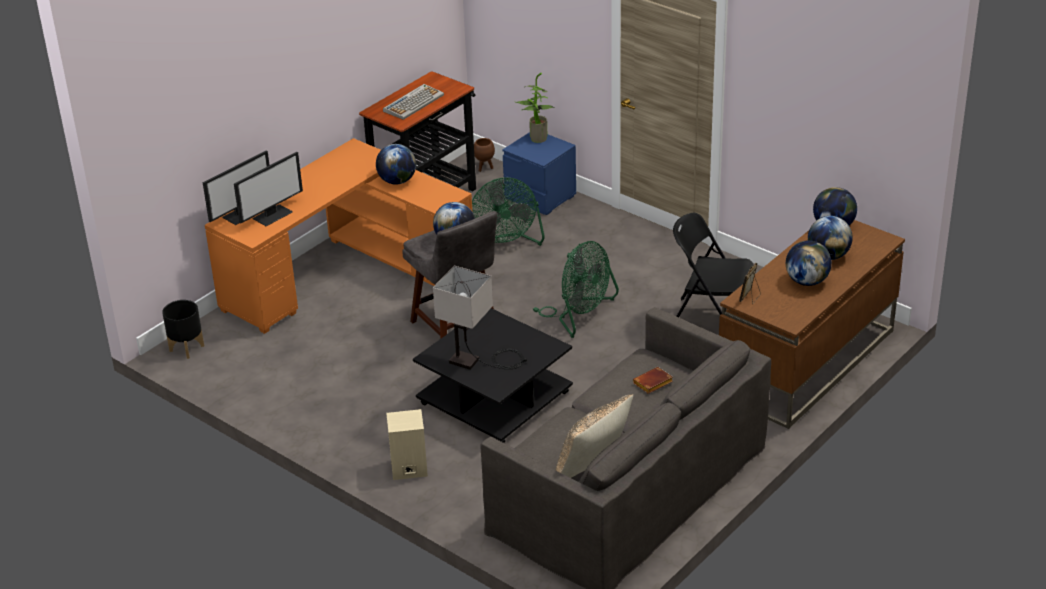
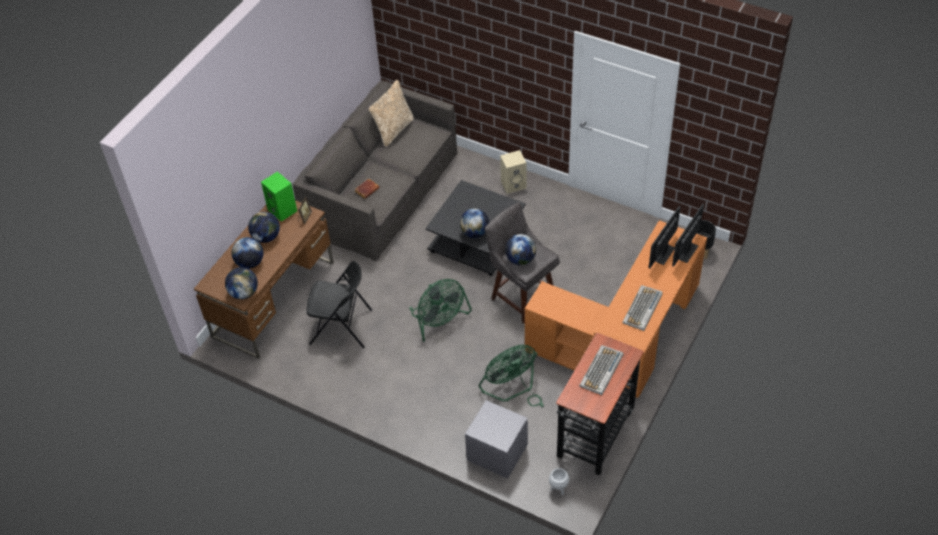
camera: 170 degrees right, 15 degrees up
globe [376,144,416,184] -> globe moved to [460,208,489,238]
table lamp [433,266,527,370] -> none
brown planter [474,138,495,172] -> white planter [549,468,569,495]
blue nightstand [502,132,576,215] -> grey nightstand [465,400,528,479]
potted plant [515,73,555,143] -> none
green fan [533,241,619,338] -> green fan turned 150 degrees counterclockwise [409,279,472,342]
none -> green speaker [261,171,297,222]
none -> keyboard [622,285,663,331]

